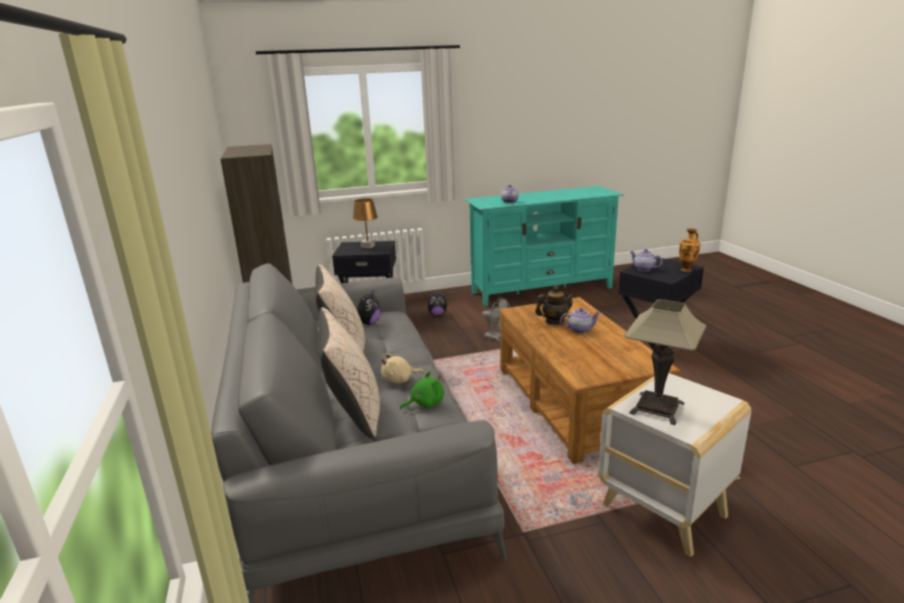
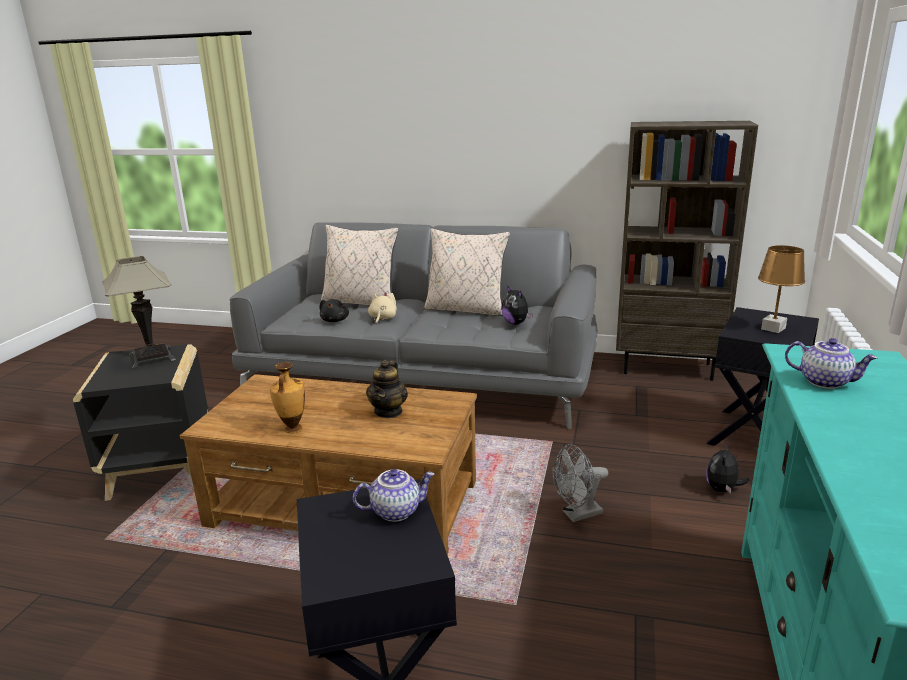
camera: 120 degrees right, 0 degrees up
green plush toy [400,371,444,409] -> black plush toy [319,299,349,322]
teapot [560,308,600,333] -> none
white side table [598,373,751,557] -> black side table [73,344,208,501]
vase [679,228,701,272] -> vase moved to [270,362,305,433]

